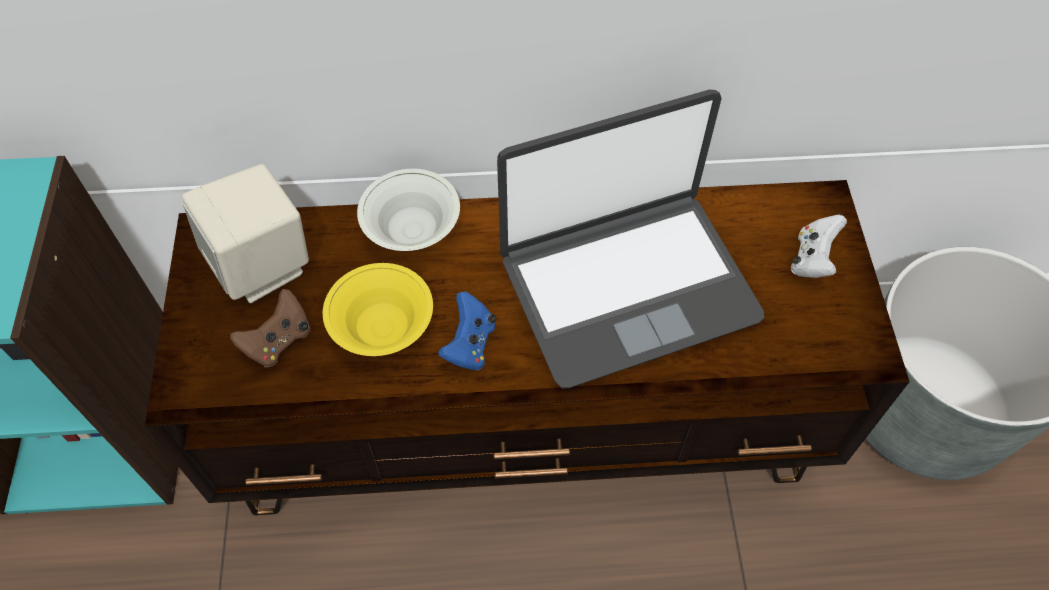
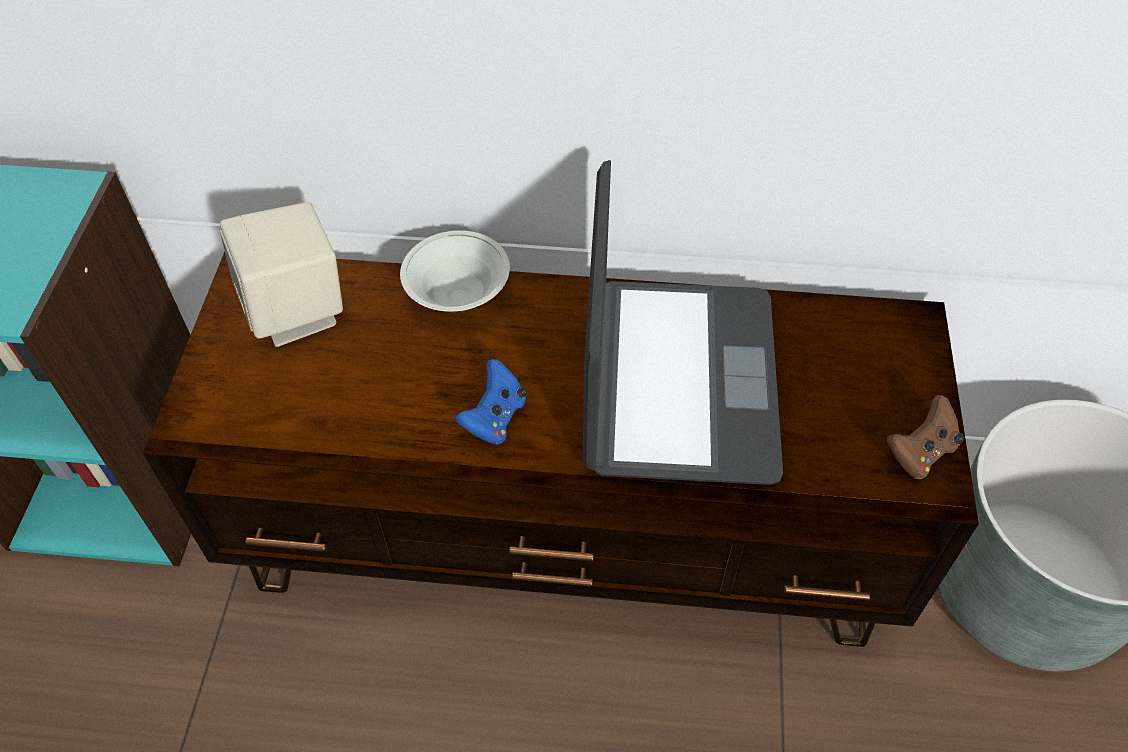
camera: 10 degrees right, 5 degrees down
brown game controller [230,289,311,367] -> brown game controller moved to [887,395,964,479]
yellow bowl [323,263,433,356] -> none
laptop [497,90,765,389] -> laptop turned 75 degrees counterclockwise [583,160,783,485]
white game controller [791,215,847,278] -> none

